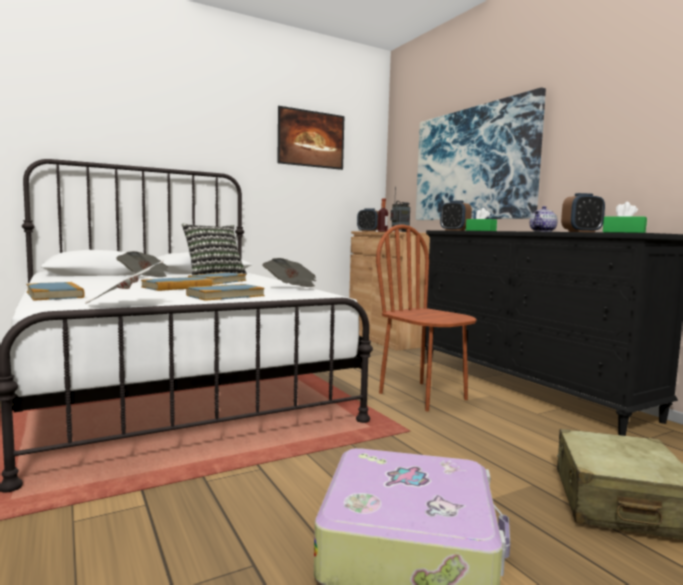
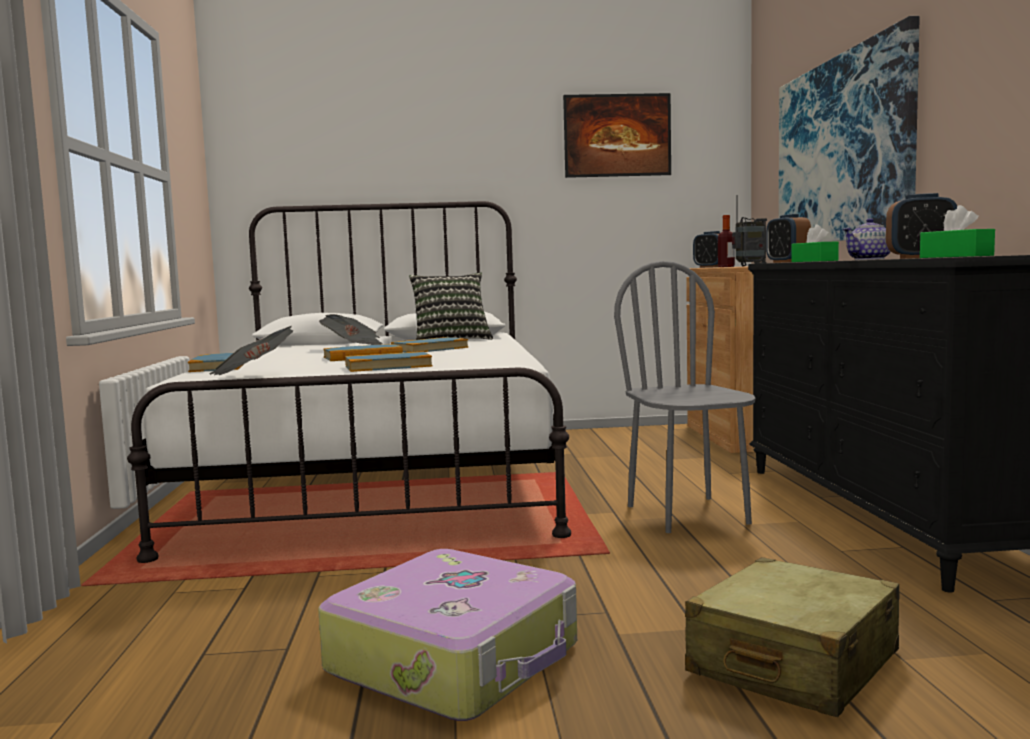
camera: 25 degrees right, 0 degrees up
newspaper [262,258,316,287] -> none
brown chair [376,224,477,411] -> grey chair [614,261,756,533]

